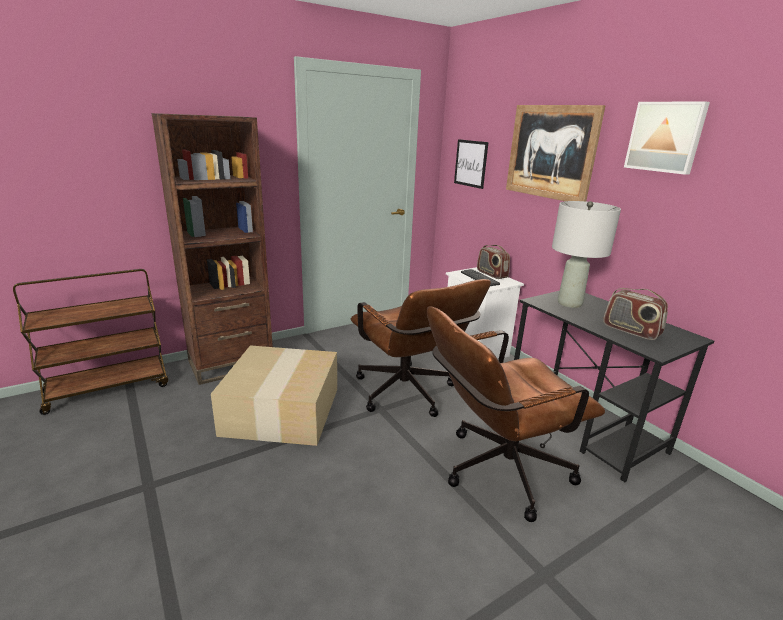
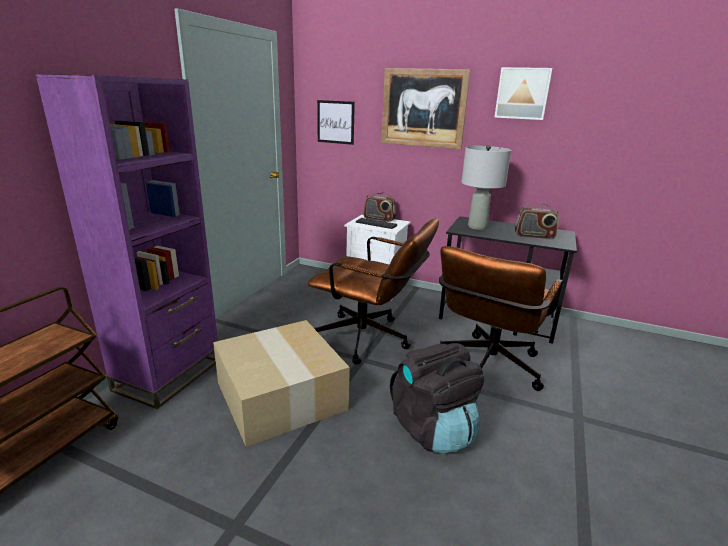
camera: 35 degrees left, 0 degrees up
brown bookcase [152,113,273,385] -> purple bookcase [35,74,218,409]
none -> black backpack [390,343,484,453]

